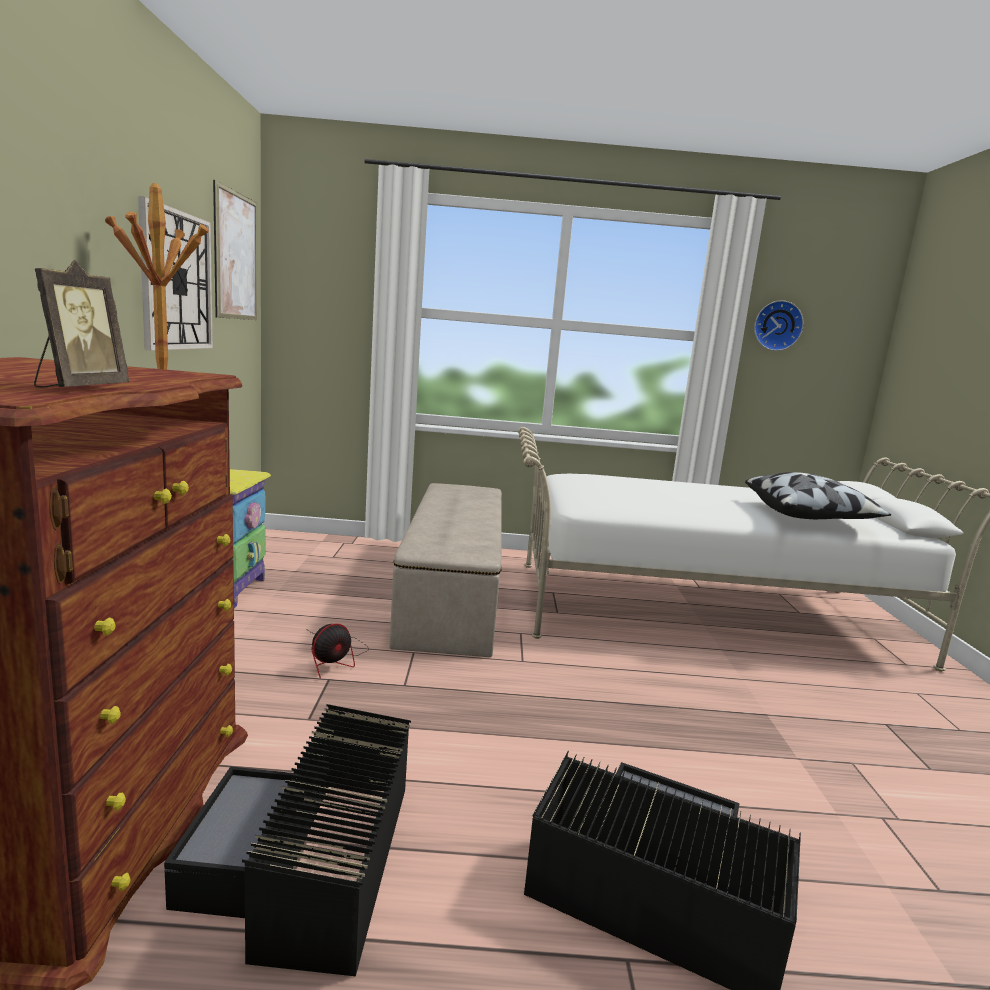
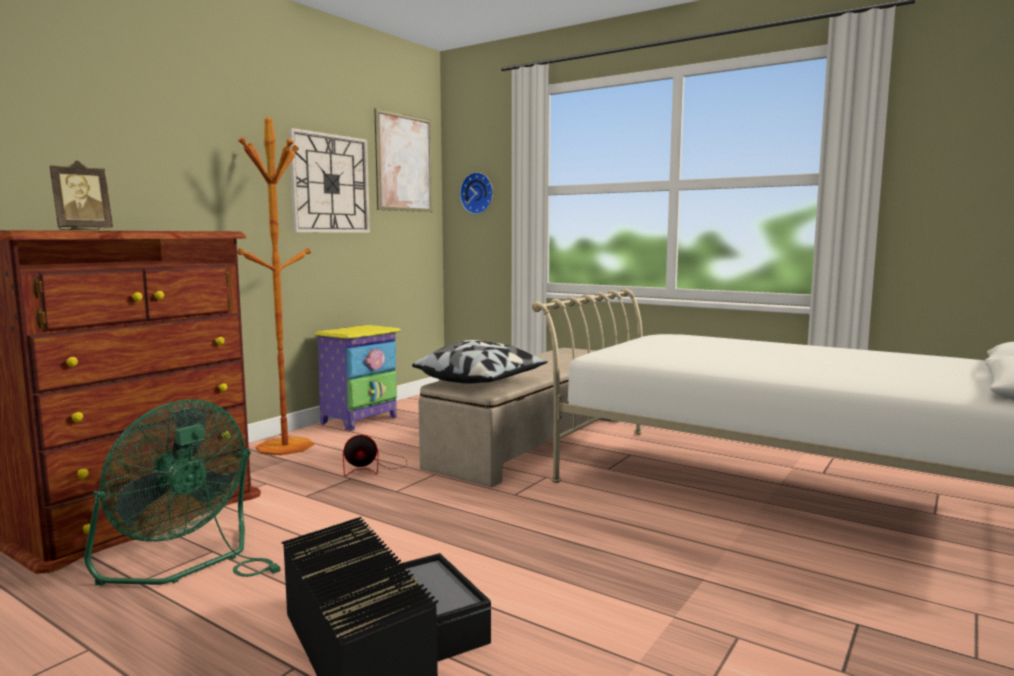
camera: 35 degrees right, 5 degrees down
black storage box [164,704,411,976] -> green fan [84,400,280,586]
pillow [745,472,892,519] -> pillow moved to [412,340,548,383]
wall clock [754,300,804,351] -> wall clock moved to [460,172,493,214]

